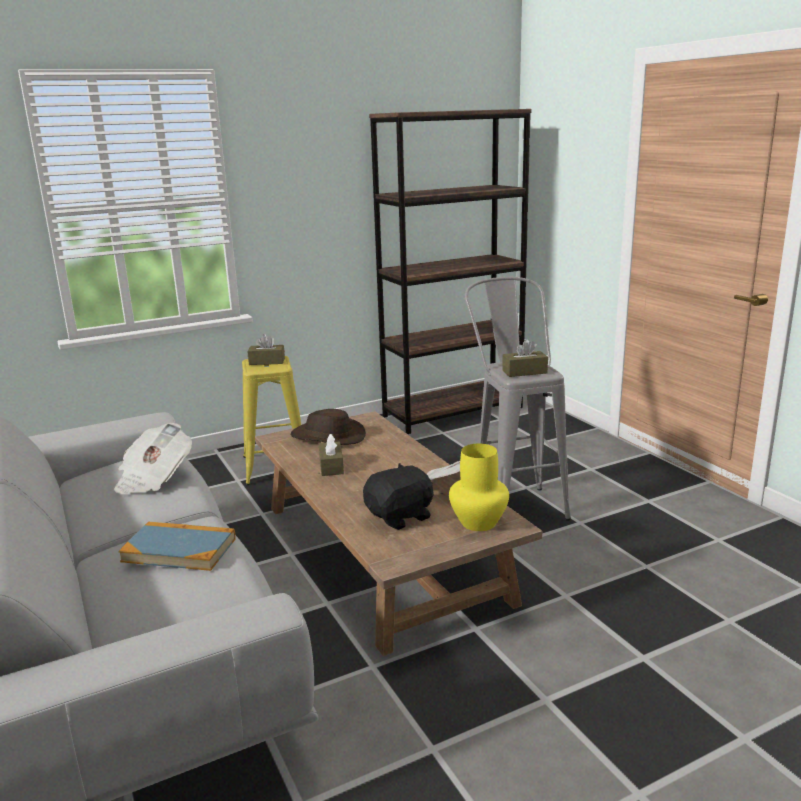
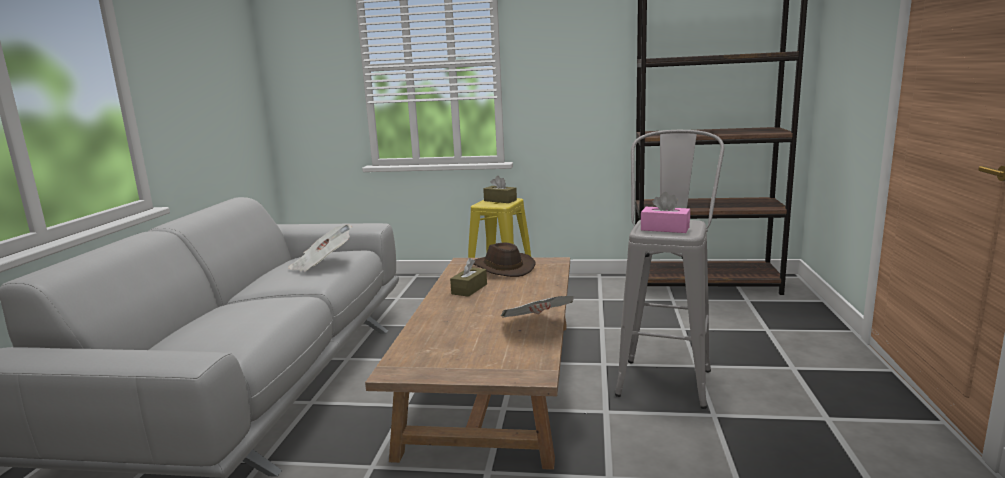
camera: 35 degrees right, 5 degrees down
book [118,522,236,571] -> none
black plush toy [363,463,434,530] -> none
yellow vase [449,444,509,531] -> none
brown tissue box [502,339,548,377] -> pink tissue box [641,192,690,233]

